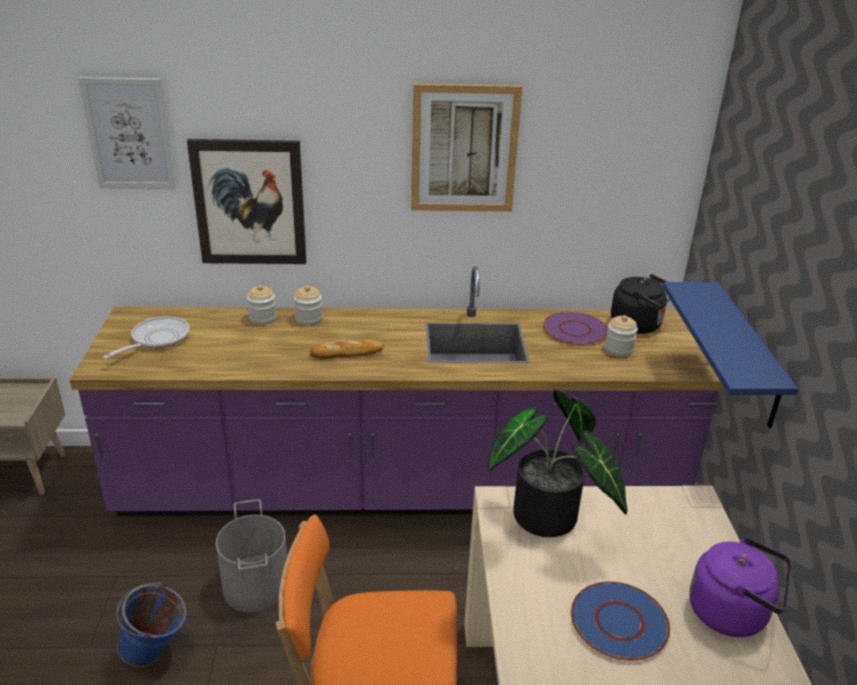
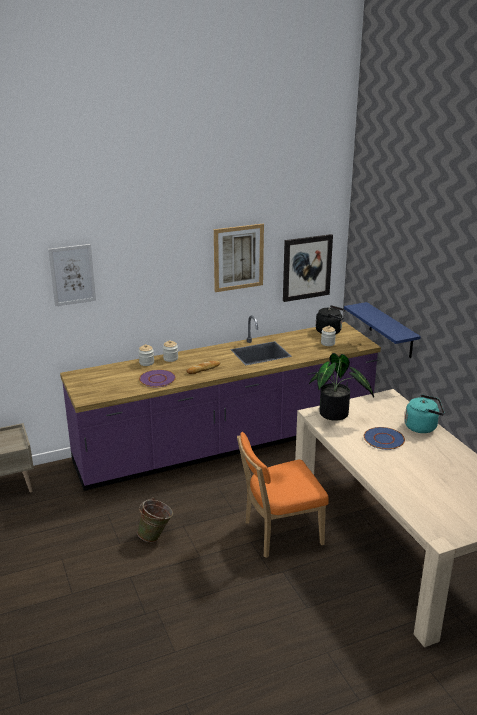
camera: 20 degrees left, 5 degrees down
frying pan [103,316,190,359] -> none
blue bucket [116,581,187,667] -> green bucket [137,498,173,542]
picture [187,139,306,264] -> picture moved to [283,234,333,302]
grey bucket [216,499,287,613] -> none
purple plate [543,312,608,345] -> purple plate moved to [139,370,176,387]
purple kettle [689,538,791,637] -> turquoise kettle [405,394,444,433]

